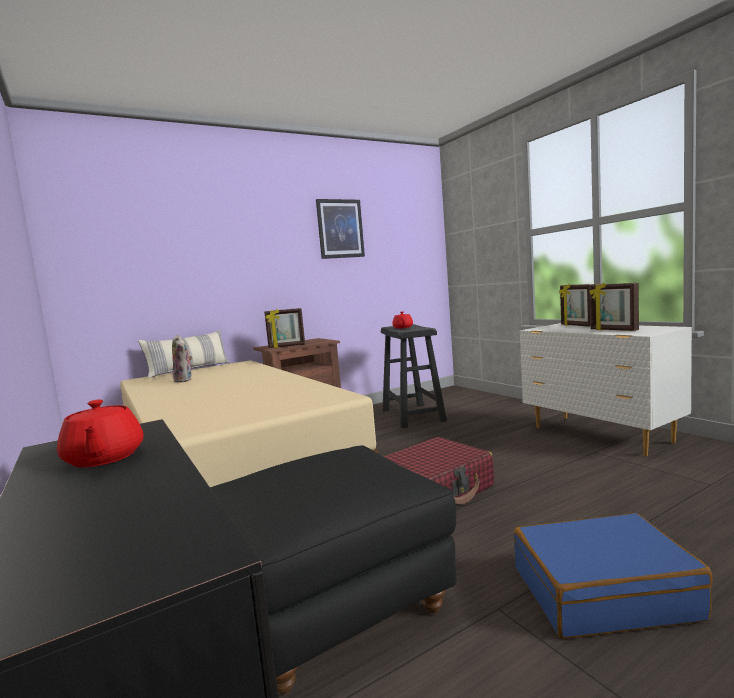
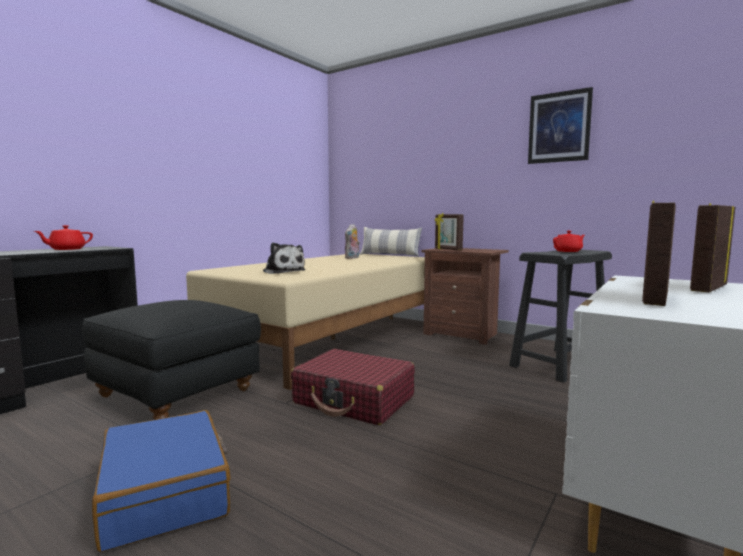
camera: 65 degrees right, 0 degrees up
none -> plush toy [263,242,306,274]

